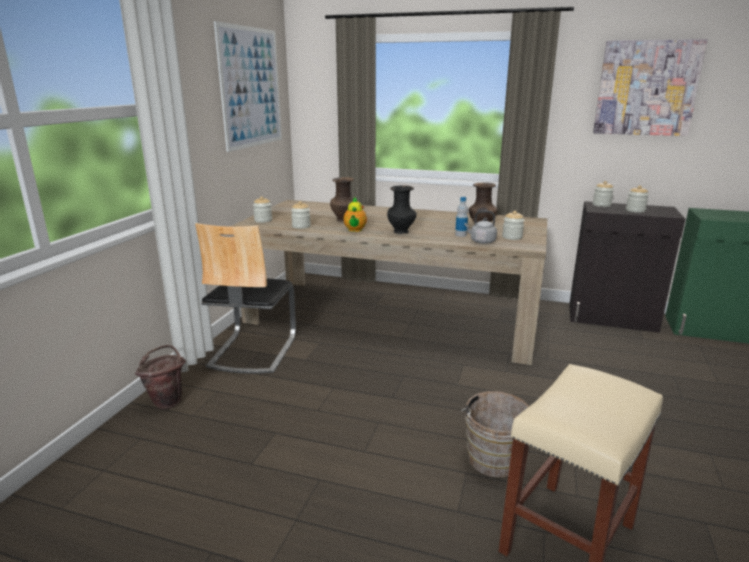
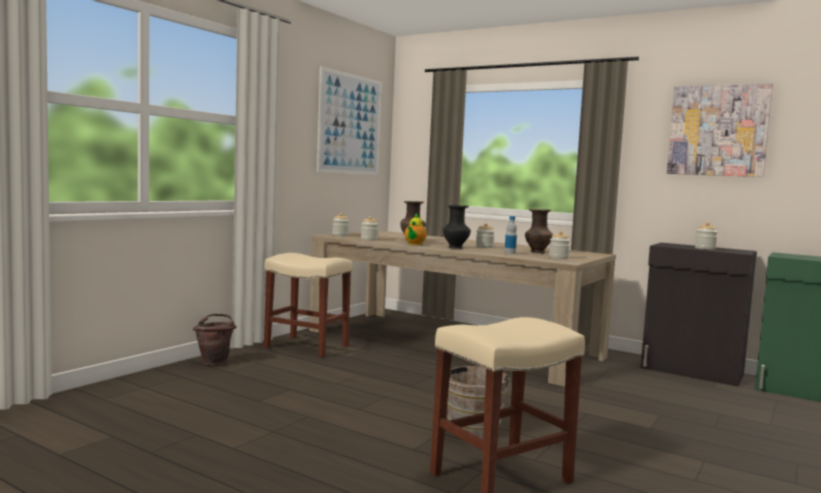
camera: 15 degrees right, 15 degrees down
chair [195,223,296,374] -> beige stool [264,253,353,358]
grey kettle [464,210,497,244] -> none
jar [592,181,614,207] -> jar moved to [476,223,495,248]

